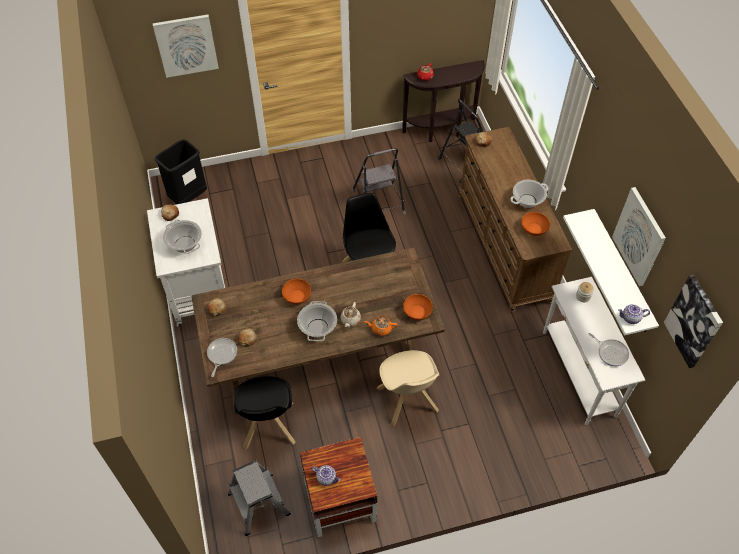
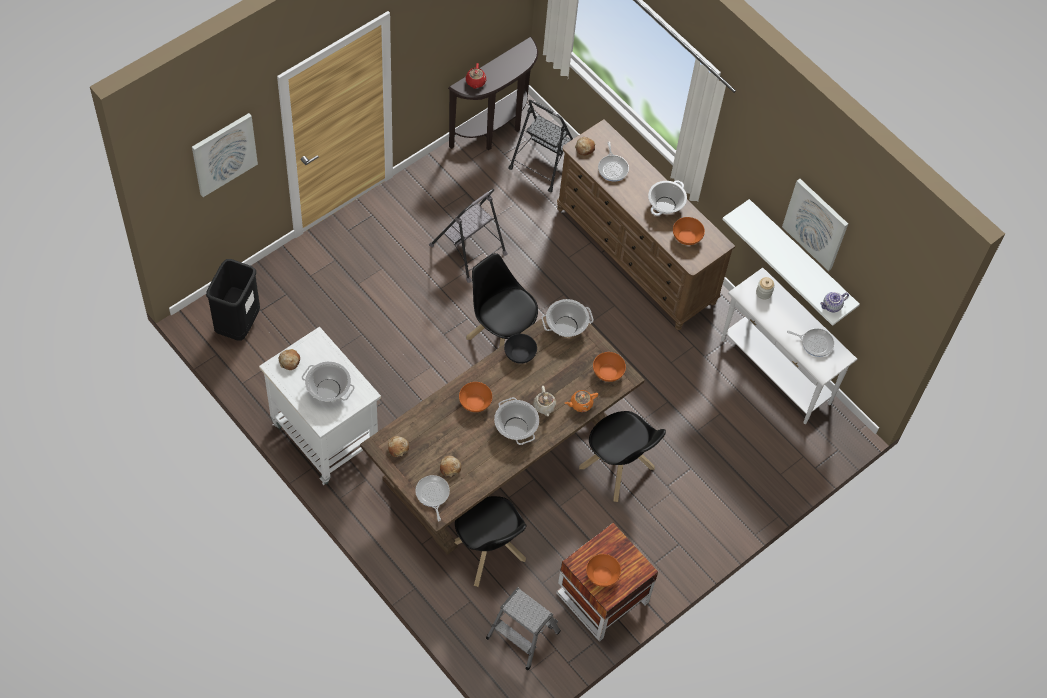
camera: 30 degrees left, 5 degrees up
teapot [311,465,341,486] -> orange bowl [586,554,621,587]
beige chair [376,350,440,427] -> black chair [579,411,666,502]
picture [664,275,723,368] -> none
none -> black bowl [504,334,537,364]
none -> cooking pot [541,299,594,337]
none -> frying pan [598,142,629,181]

